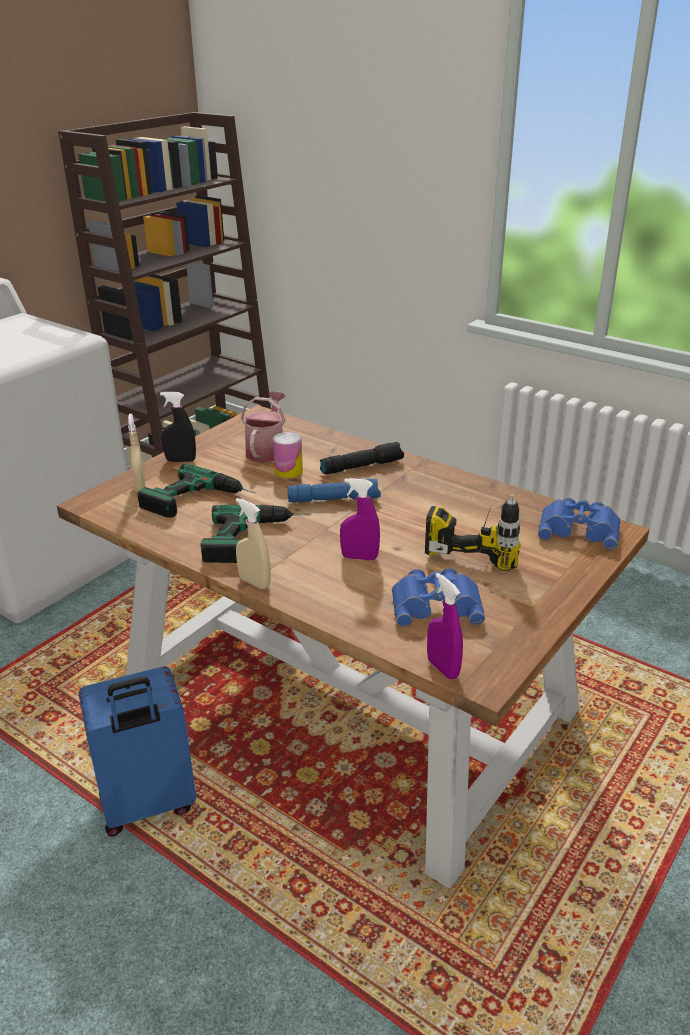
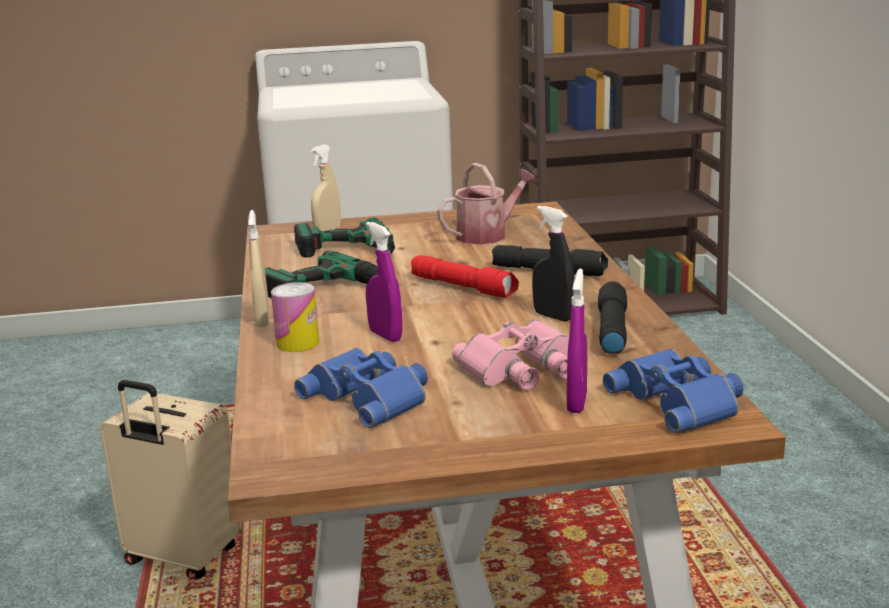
camera: 45 degrees right, 10 degrees down
blue suitcase [78,666,196,836] -> beige suitcase [100,380,242,580]
black spray bottle [160,392,196,462] -> black spray bottle moved to [532,206,575,322]
can [273,432,303,478] -> can moved to [271,282,320,352]
blue flashlight [287,479,381,503] -> red flashlight [411,255,519,298]
power drill [425,495,520,571] -> pink binoculars [452,319,569,390]
purple spray bottle [427,573,463,679] -> purple spray bottle moved to [567,269,587,413]
none -> black flashlight [598,281,627,354]

